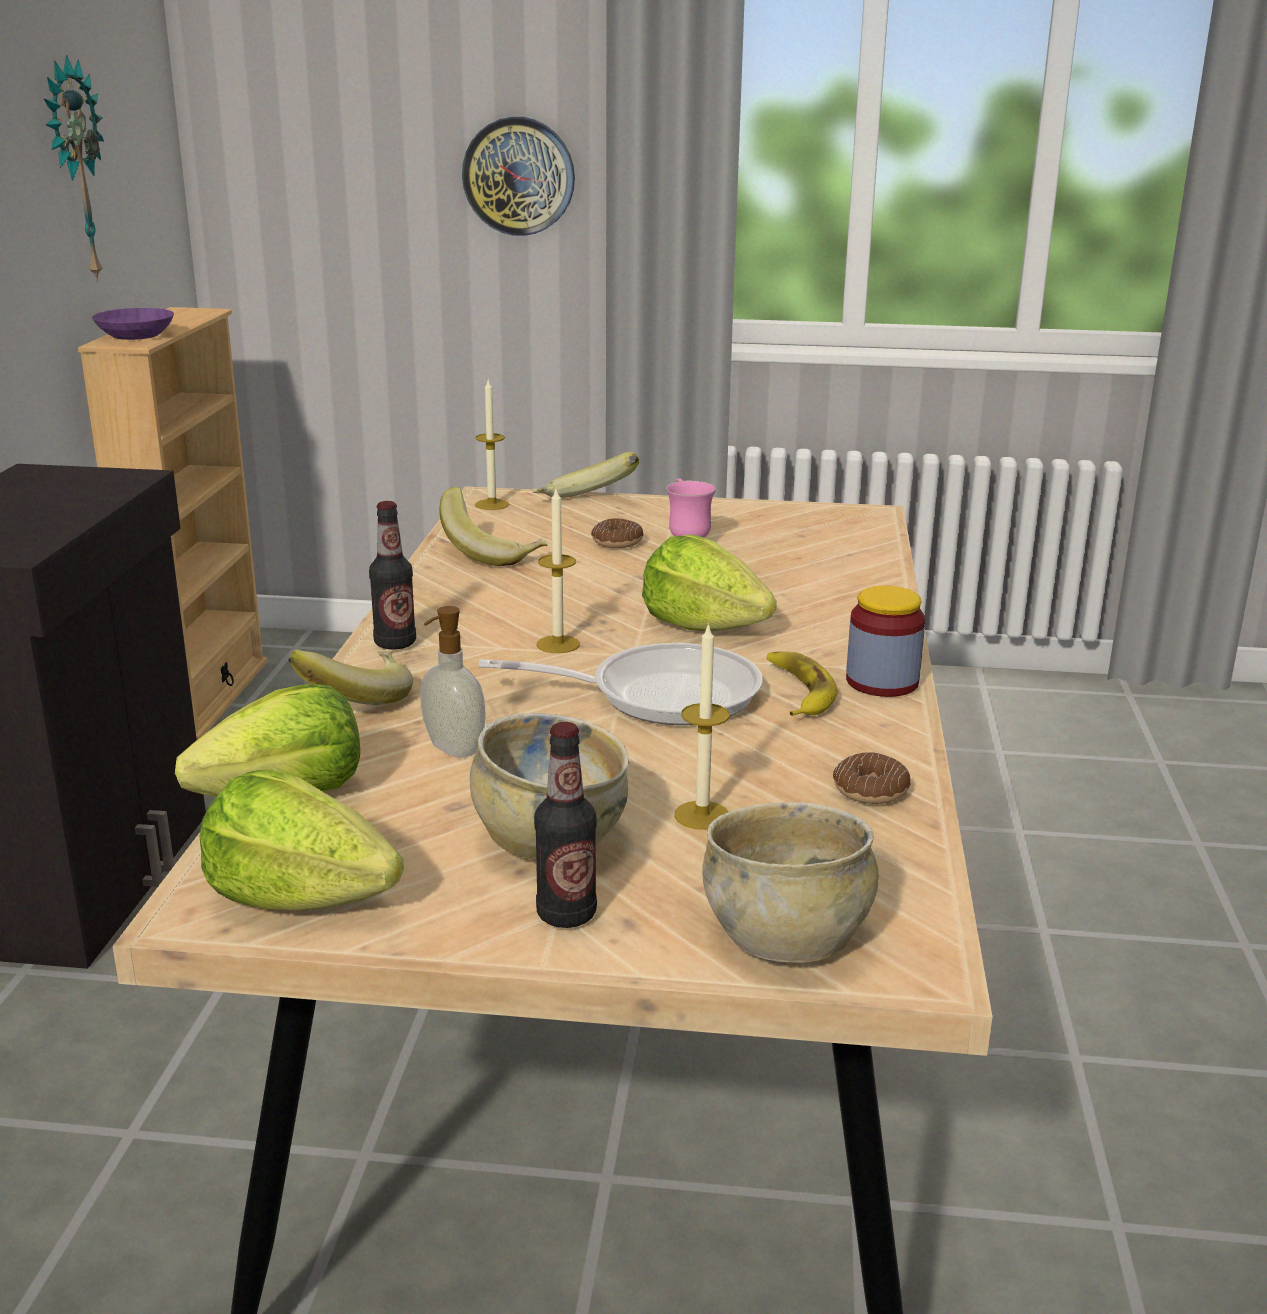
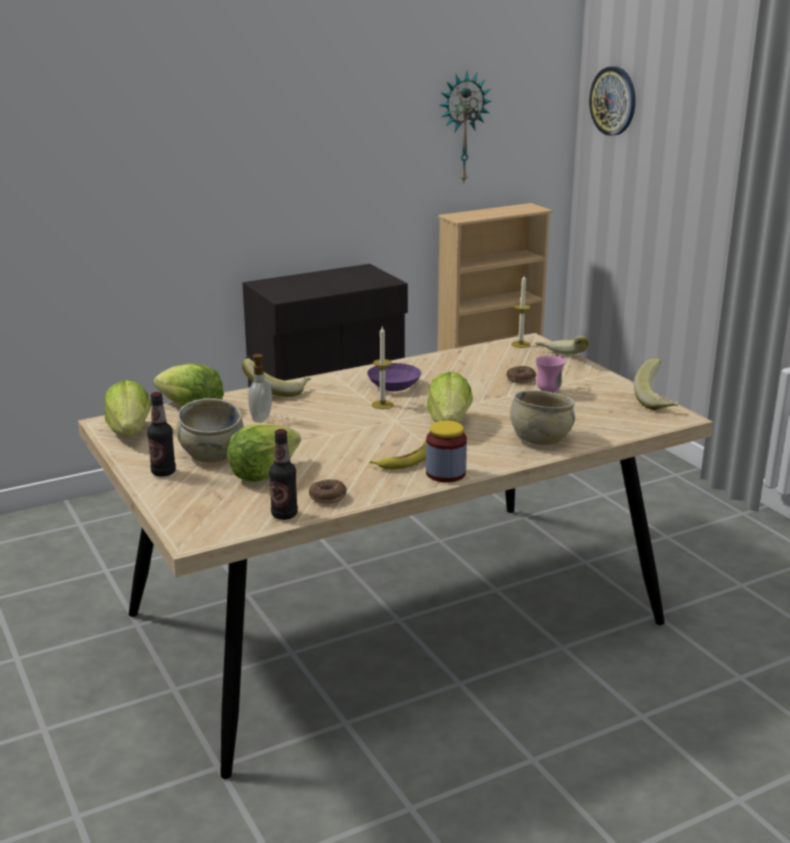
camera: 55 degrees right, 0 degrees up
purple bowl [92,308,174,340] -> purple bowl moved to [367,363,421,391]
bottle [369,501,416,650] -> bottle moved to [269,429,298,520]
banana [439,487,547,566] -> banana moved to [634,358,679,410]
wall clock [462,117,575,236] -> wall clock moved to [589,66,636,136]
frying pan [479,643,763,725] -> none
candle [675,622,730,830] -> lettuce [227,424,301,482]
beige bowl [702,802,879,963] -> beige bowl moved to [510,390,575,445]

